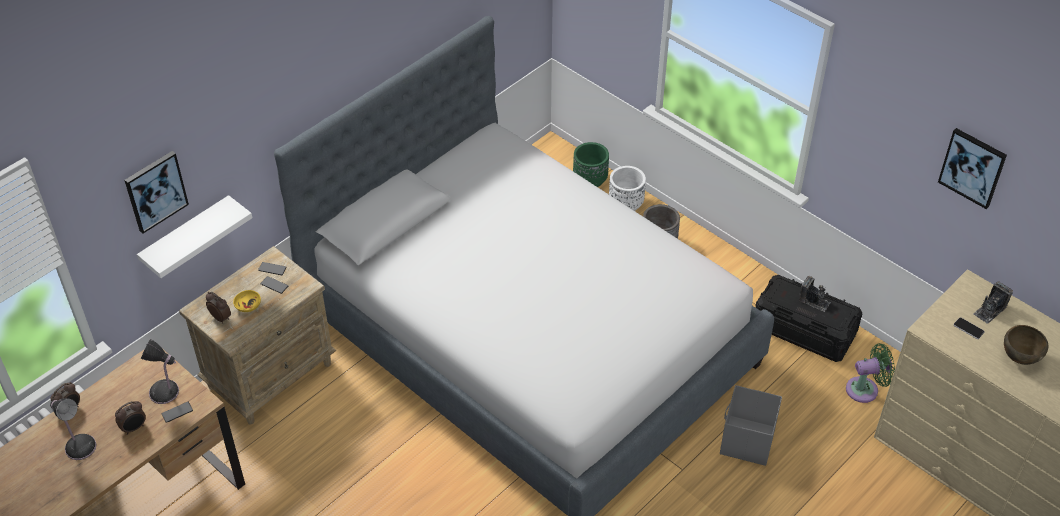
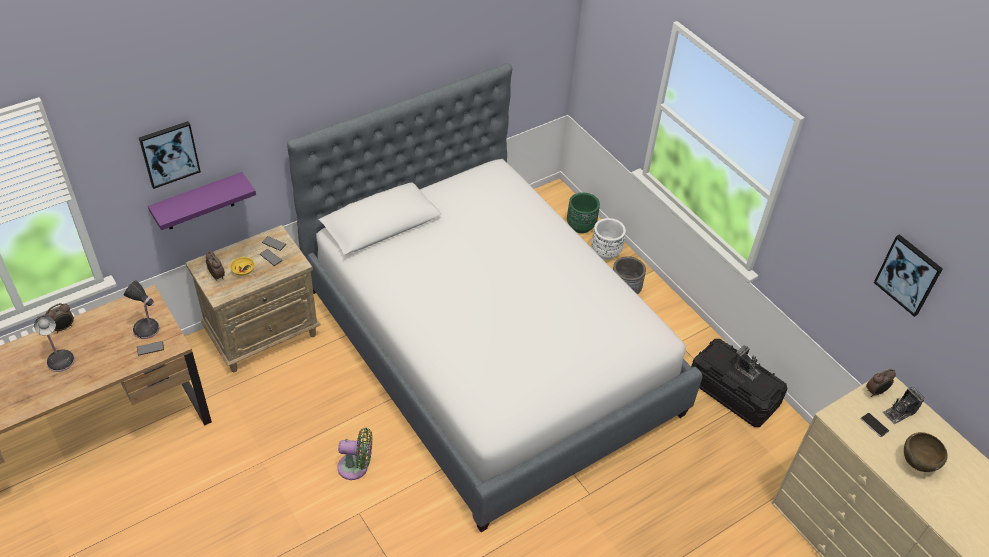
camera: 10 degrees right, 0 degrees up
alarm clock [115,401,146,435] -> alarm clock moved to [866,369,896,397]
white shelf [137,195,252,278] -> purple shelf [148,172,256,230]
grey storage box [720,385,782,466] -> none
green fan [846,343,895,403] -> green fan moved to [337,428,372,480]

